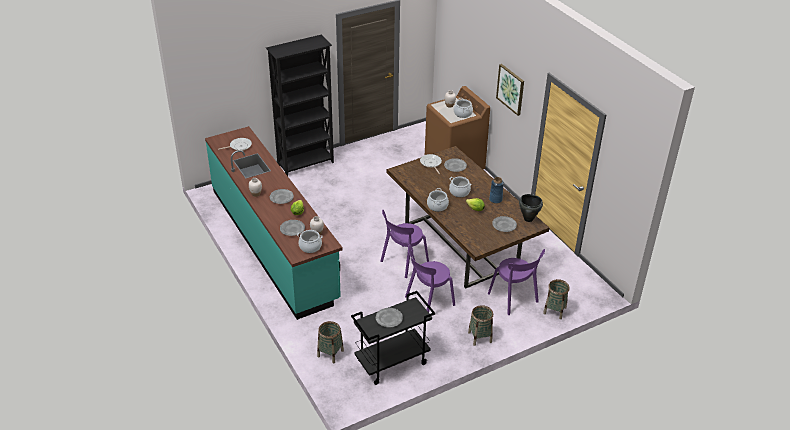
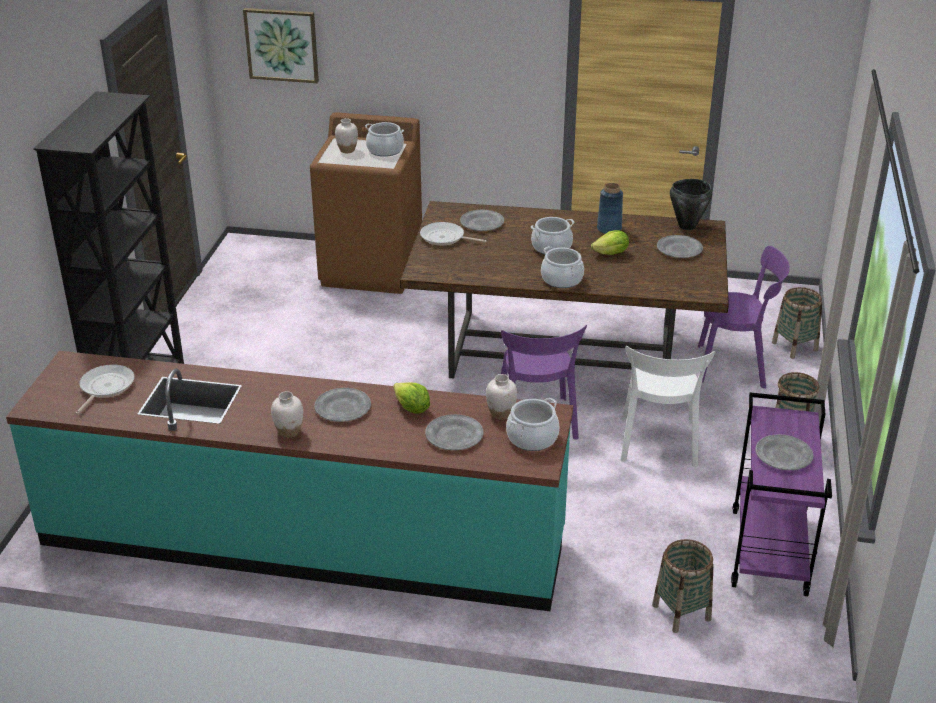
camera: 50 degrees left, 5 degrees down
black cart [351,291,435,385] -> purple cart [731,392,832,596]
purple chair [405,244,455,312] -> white chair [621,346,715,467]
picture [496,64,524,116] -> picture moved to [243,8,319,83]

